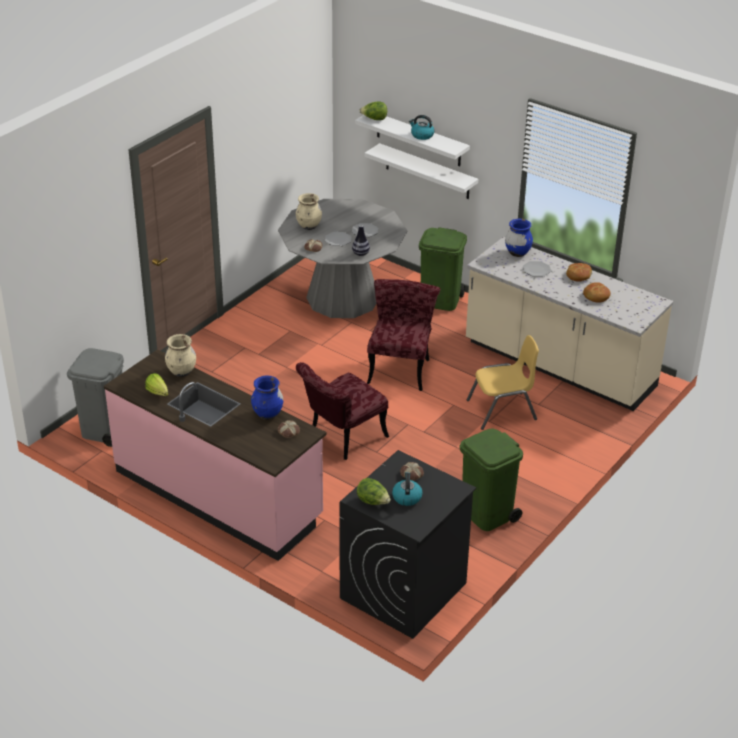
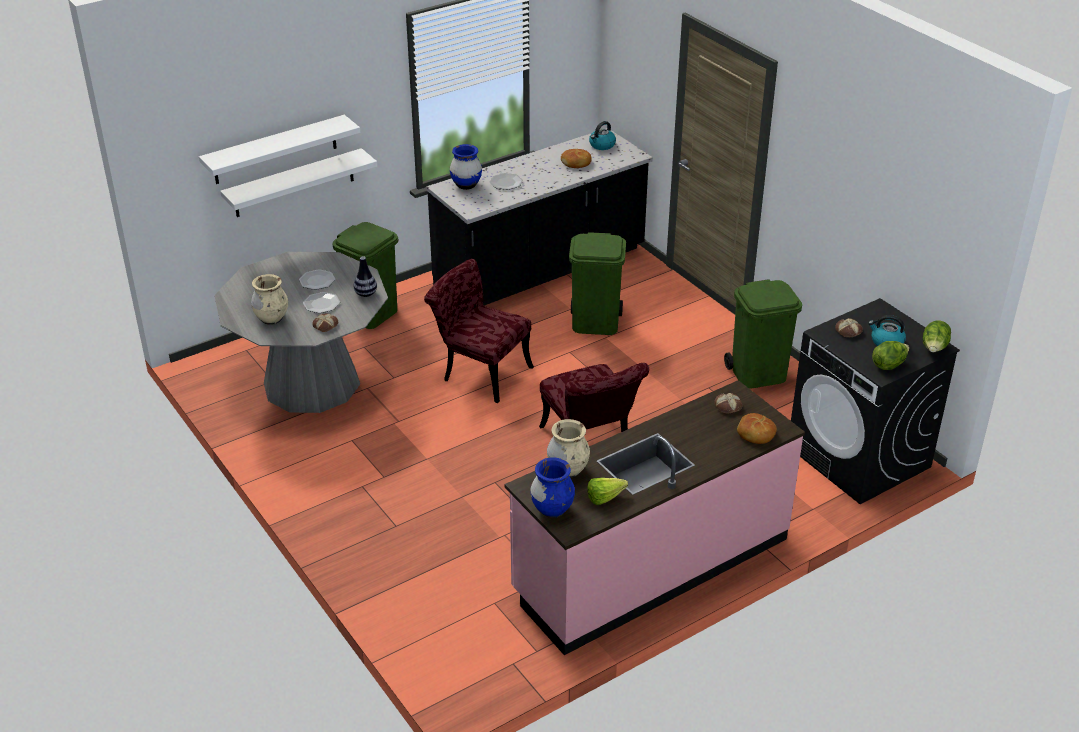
camera: 70 degrees left, 0 degrees up
grey trash can [67,348,124,447] -> none
blue vase [251,376,283,420] -> blue vase moved to [530,457,575,518]
lettuce [359,101,387,120] -> lettuce moved to [923,321,951,352]
kettle [409,115,434,140] -> kettle moved to [589,121,616,150]
beige counter [466,237,673,411] -> black counter [426,128,653,306]
yellow chair [467,335,539,430] -> green trash can [569,232,626,335]
bread [566,263,592,282] -> bread moved to [737,413,777,444]

